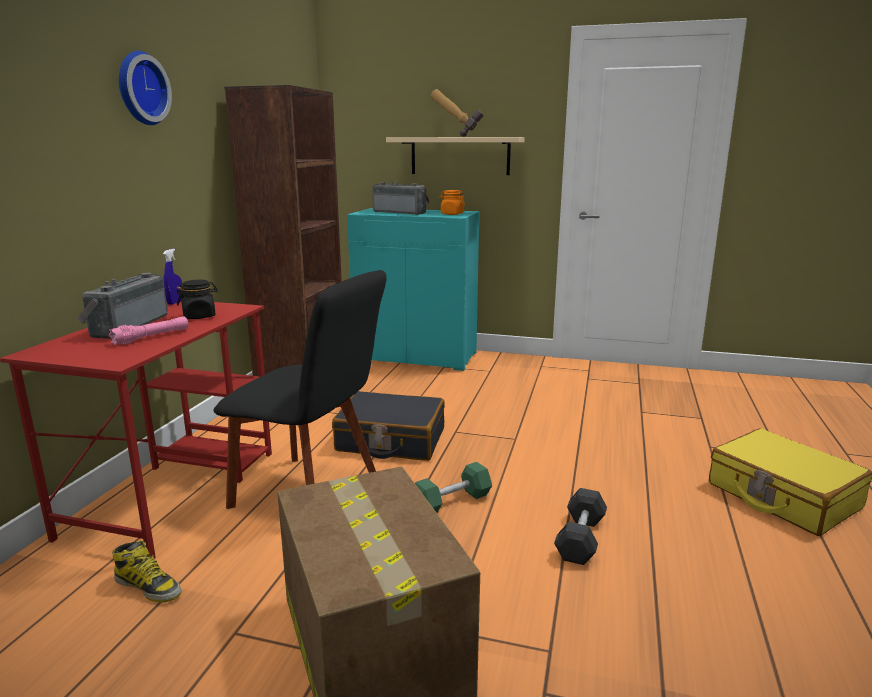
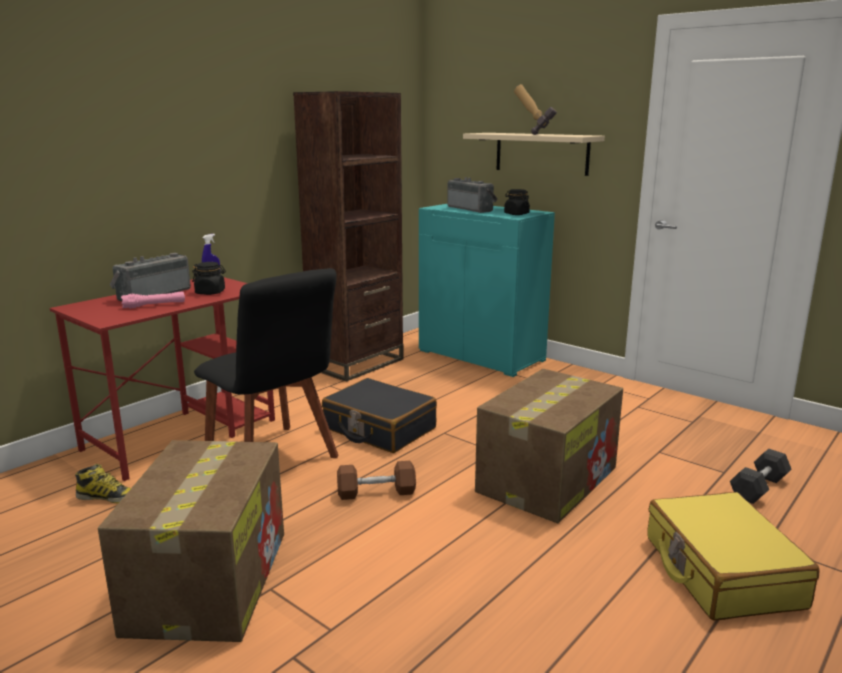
camera: 25 degrees right, 0 degrees up
boot [112,540,182,603] -> boot turned 45 degrees counterclockwise [75,464,131,504]
wall clock [119,51,172,125] -> none
green dumbbell [415,462,492,513] -> brown dumbbell [337,461,416,500]
orange jar [439,190,465,215] -> black jar [504,189,530,215]
grey dumbbell [554,488,607,565] -> grey dumbbell moved to [730,449,792,504]
none -> cardboard box [475,369,623,523]

